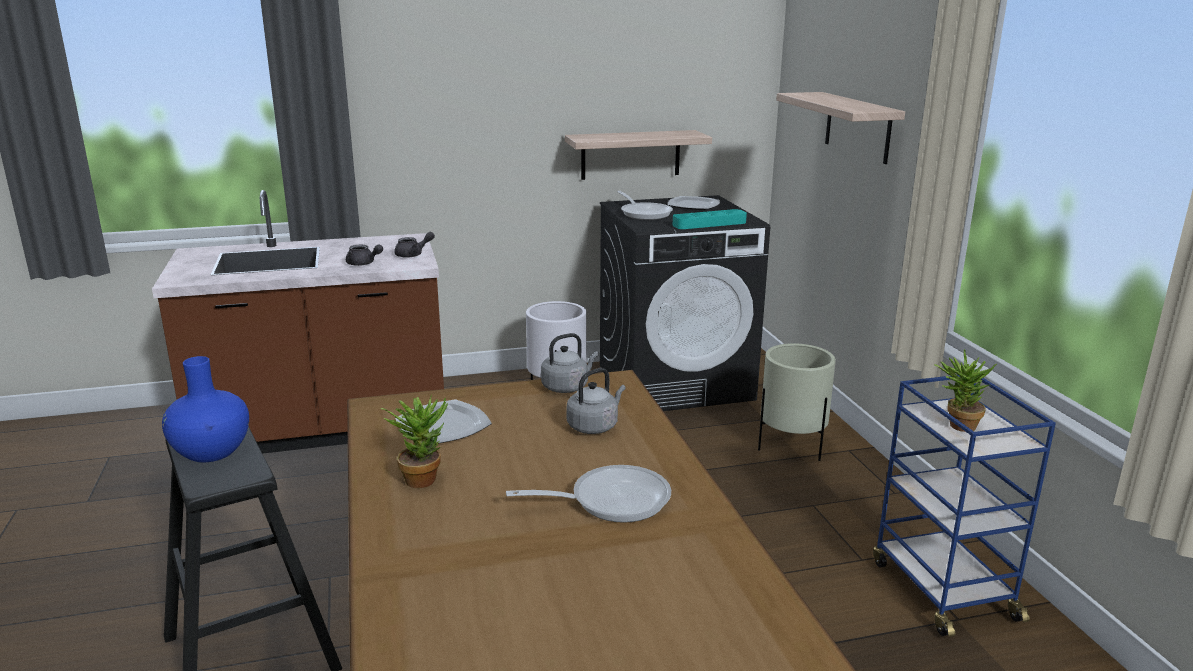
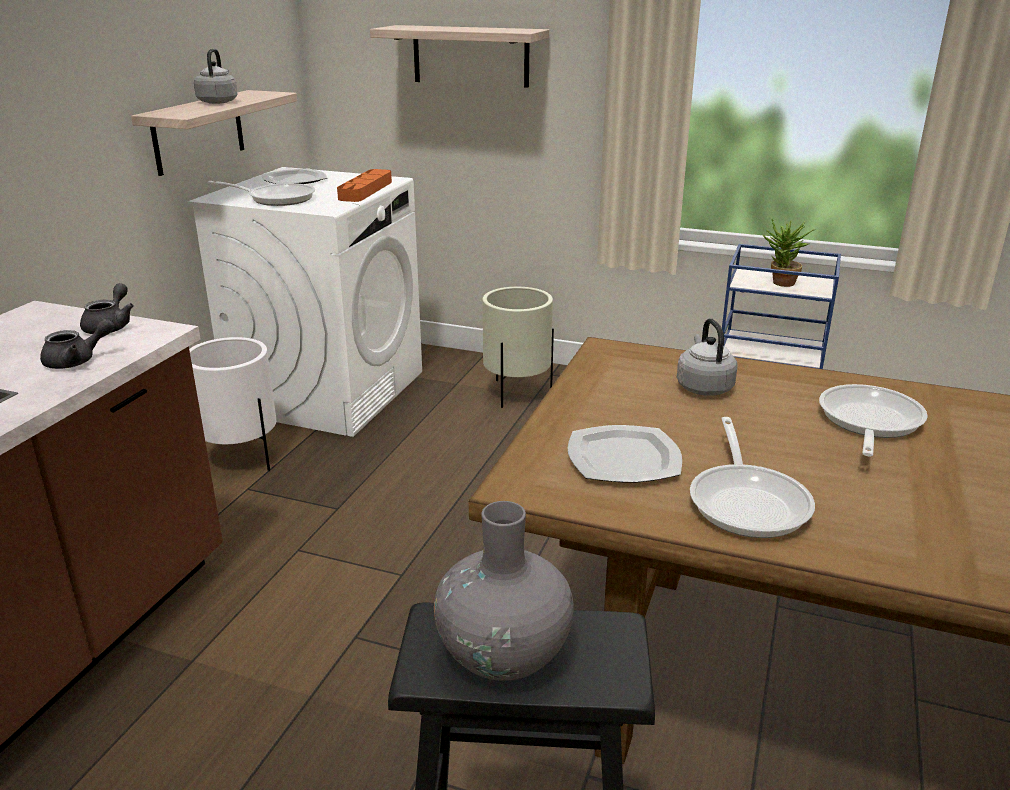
camera: 55 degrees left, 5 degrees up
blue vase [162,356,249,462] -> grey vase [434,501,574,681]
potted plant [381,395,448,488] -> frying pan [690,417,815,538]
grey kettle [541,333,599,393] -> grey kettle moved to [194,49,238,104]
black washing machine [600,195,770,411] -> white washing machine [188,167,422,437]
turquoise tray [673,209,747,229] -> orange tray [337,169,392,202]

